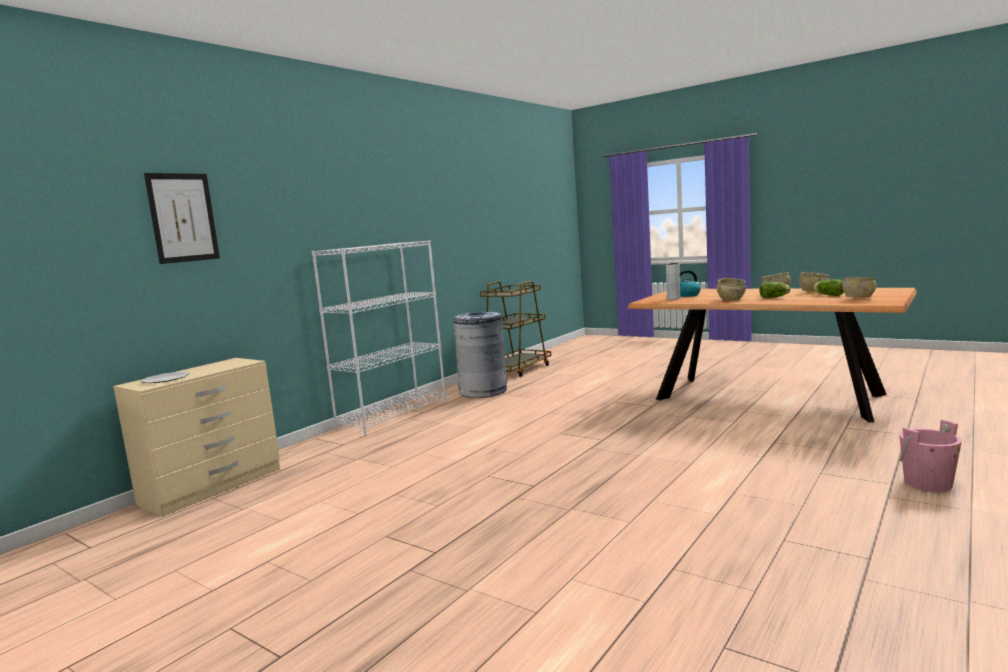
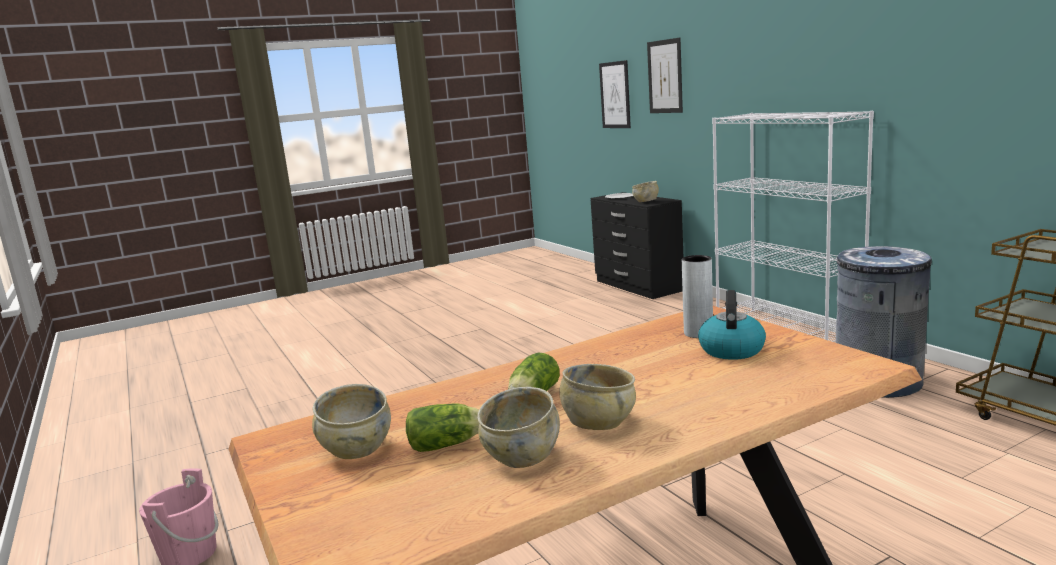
camera: 115 degrees right, 5 degrees up
beige dresser [113,358,280,517] -> black dresser [590,192,683,299]
beige bowl [716,278,746,301] -> beige bowl moved to [632,181,659,202]
none -> picture [599,60,631,128]

